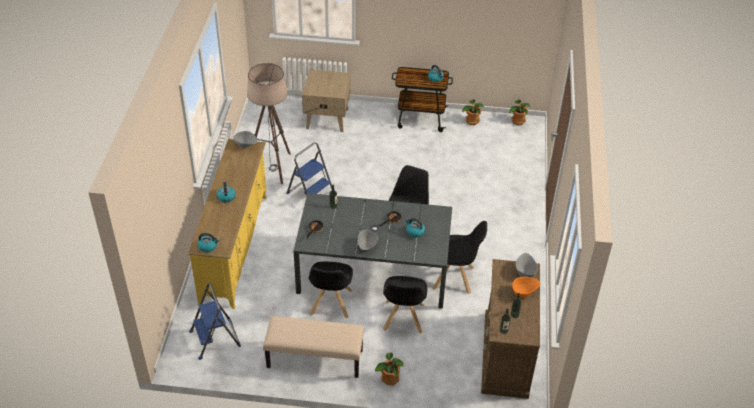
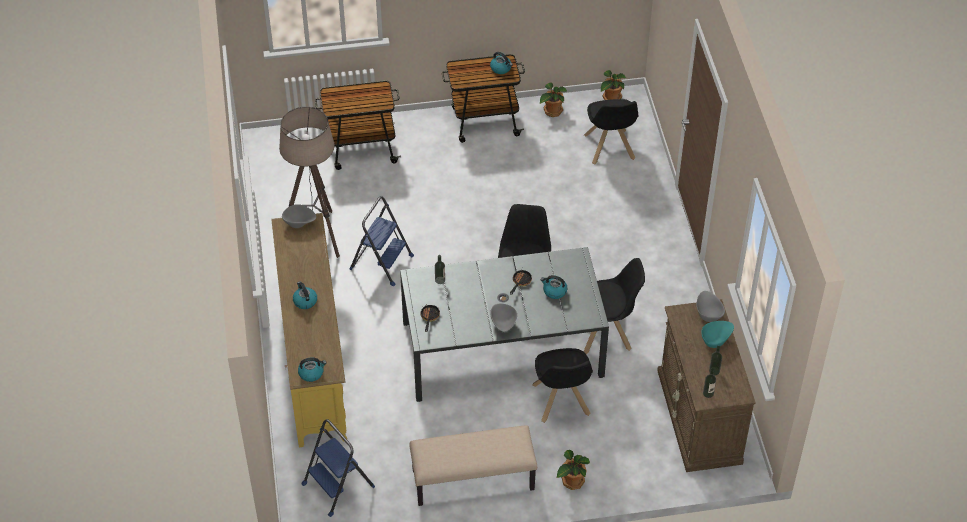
camera: 15 degrees left, 5 degrees up
beige nightstand [302,69,351,132] -> cart [315,81,401,170]
black chair [308,262,353,319] -> black chair moved to [584,99,639,165]
orange bowl [512,277,540,298] -> turquoise bowl [701,321,734,348]

